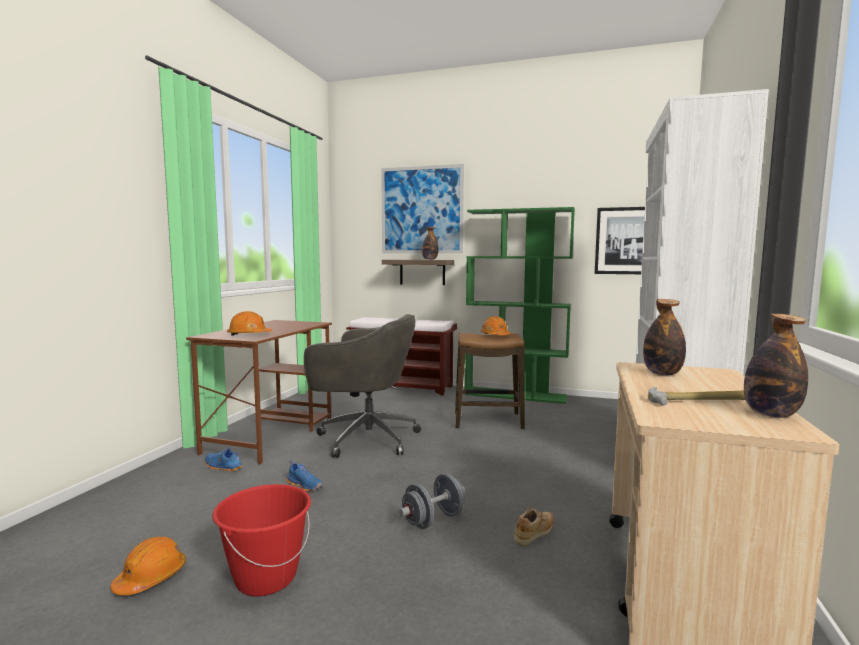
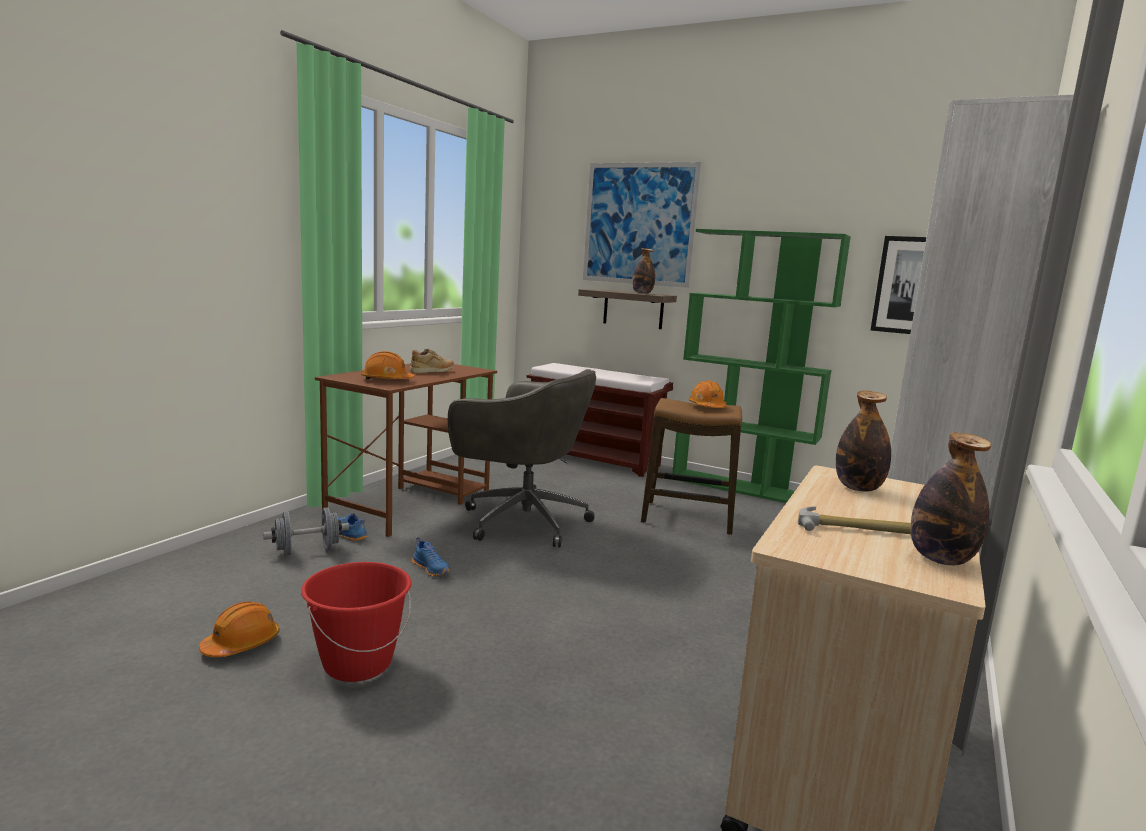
camera: 10 degrees right, 5 degrees up
grey dumbbell [399,473,465,529] -> grey dumbbell moved to [263,507,349,556]
beige shoe [514,507,554,546] -> beige shoe moved to [410,348,454,373]

